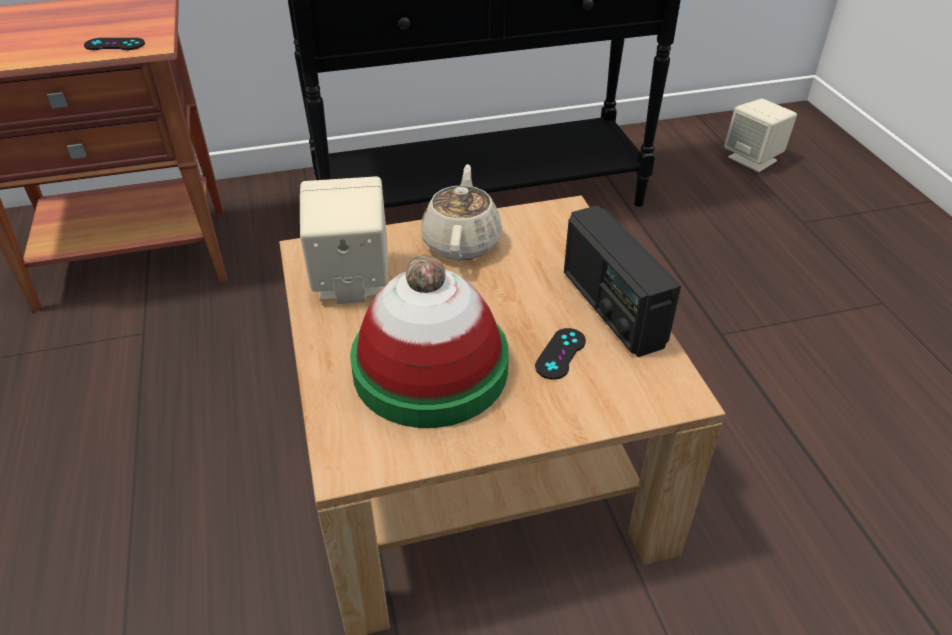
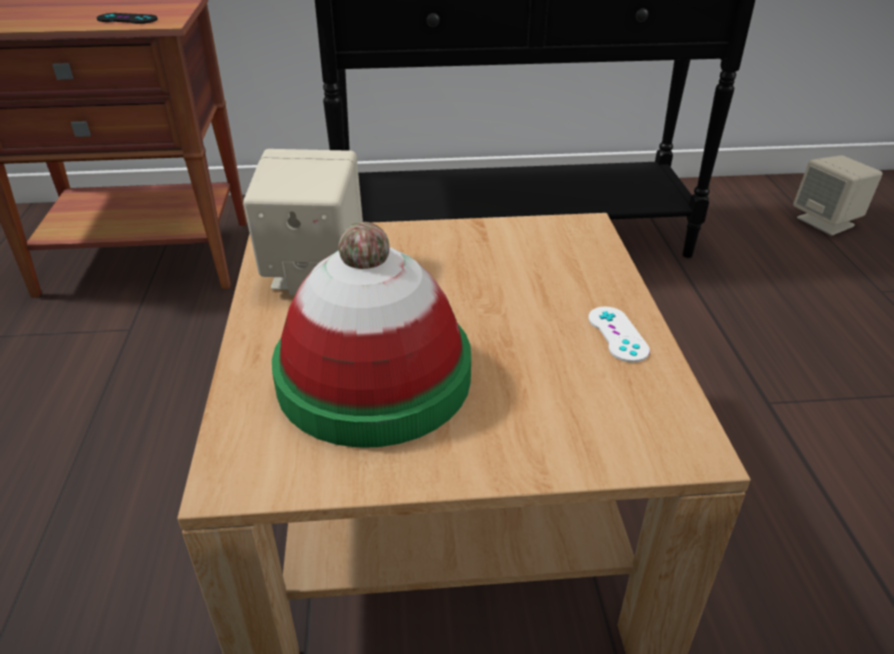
camera: 10 degrees right, 5 degrees down
beige teapot [421,164,502,260] -> none
black game controller [535,328,586,380] -> none
radio [564,205,681,357] -> white game controller [588,307,650,363]

